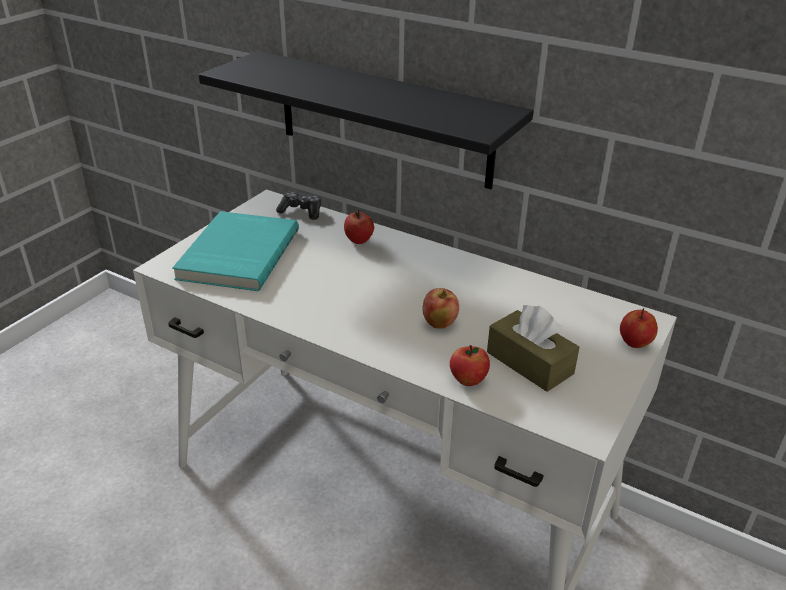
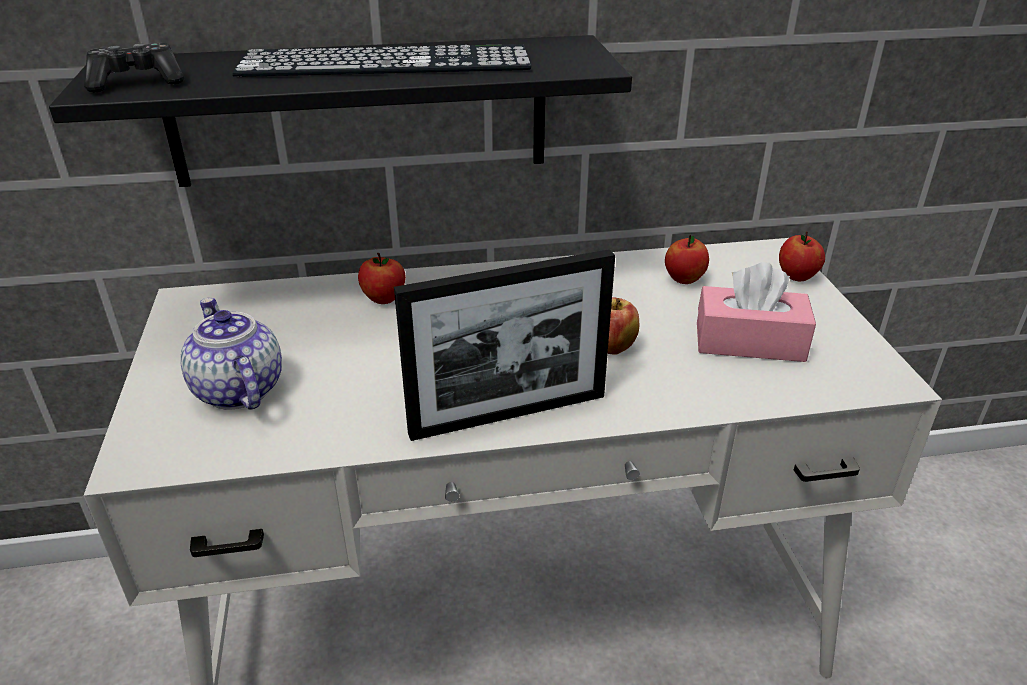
camera: 40 degrees left, 0 degrees up
turquoise book [172,211,299,291] -> teapot [180,298,282,410]
game controller [276,191,321,220] -> game controller moved to [84,43,184,93]
apple [450,345,490,386] -> apple moved to [665,235,709,284]
brown tissue box [487,305,580,392] -> pink tissue box [697,262,816,362]
none -> keyboard [232,44,531,77]
none -> picture frame [394,249,615,441]

